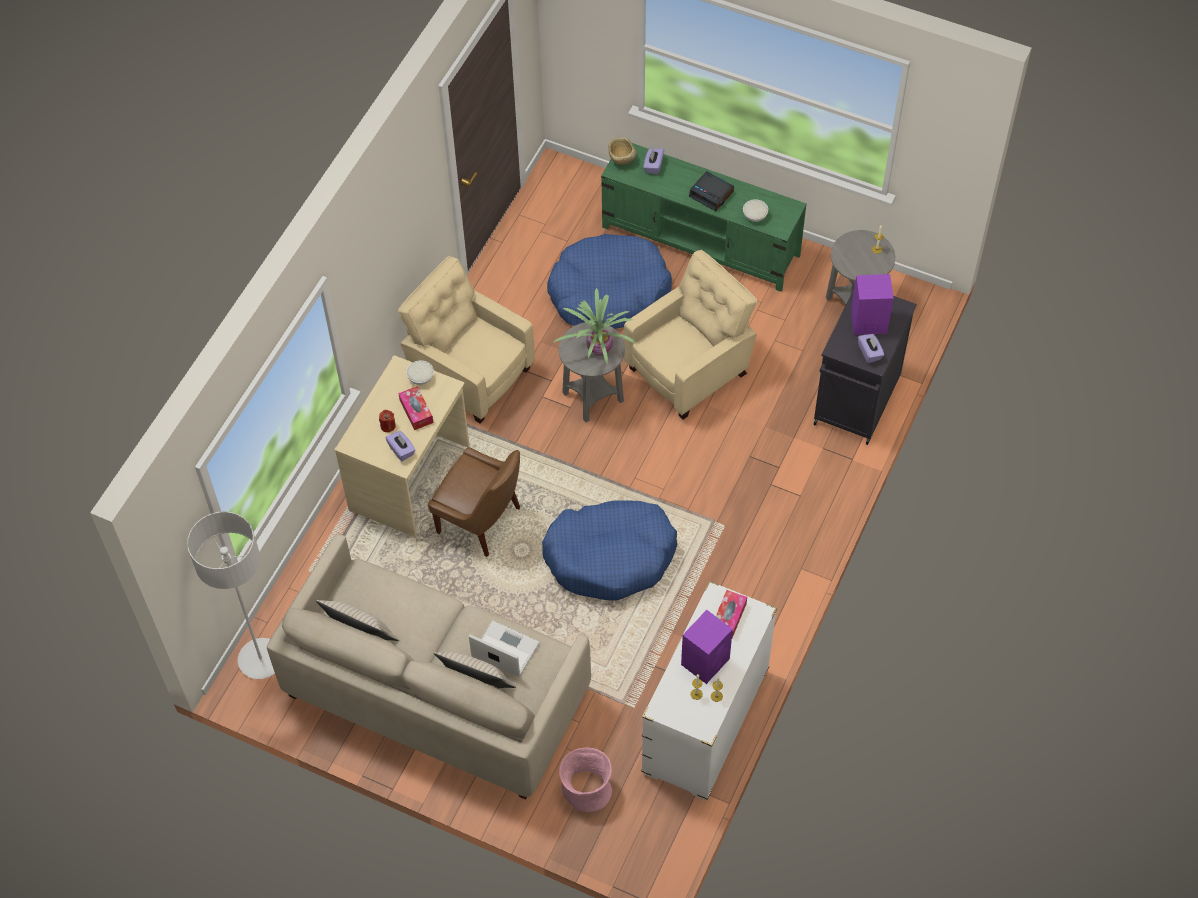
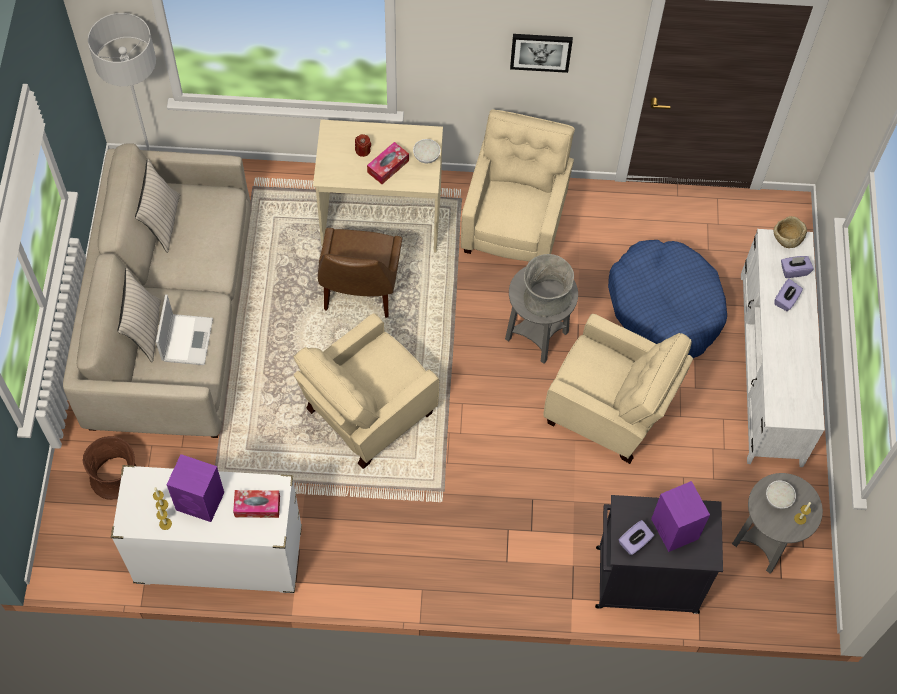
camera: 65 degrees right, 5 degrees up
purple tissue box [385,431,415,462] -> purple tissue box moved to [774,279,803,311]
blue dog bed [542,500,677,601] -> beige armchair [293,313,439,469]
potted plant [554,288,636,363] -> grey vase [523,254,574,317]
pink vase [559,747,612,812] -> brown vase [82,436,136,500]
green tv stand [601,143,807,292] -> white tv stand [741,229,825,467]
alarm clock [689,171,734,211] -> none
white bowl [743,199,768,222] -> white bowl moved to [766,481,796,509]
none -> picture [510,34,573,73]

